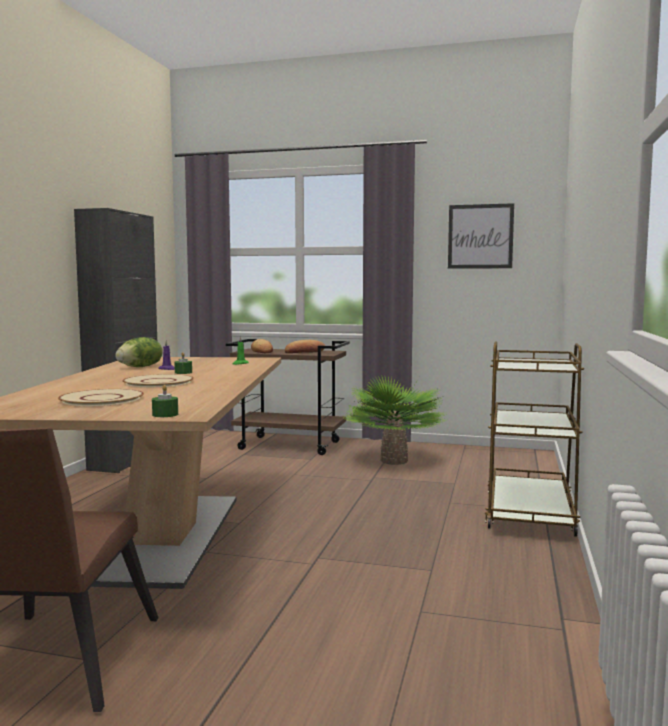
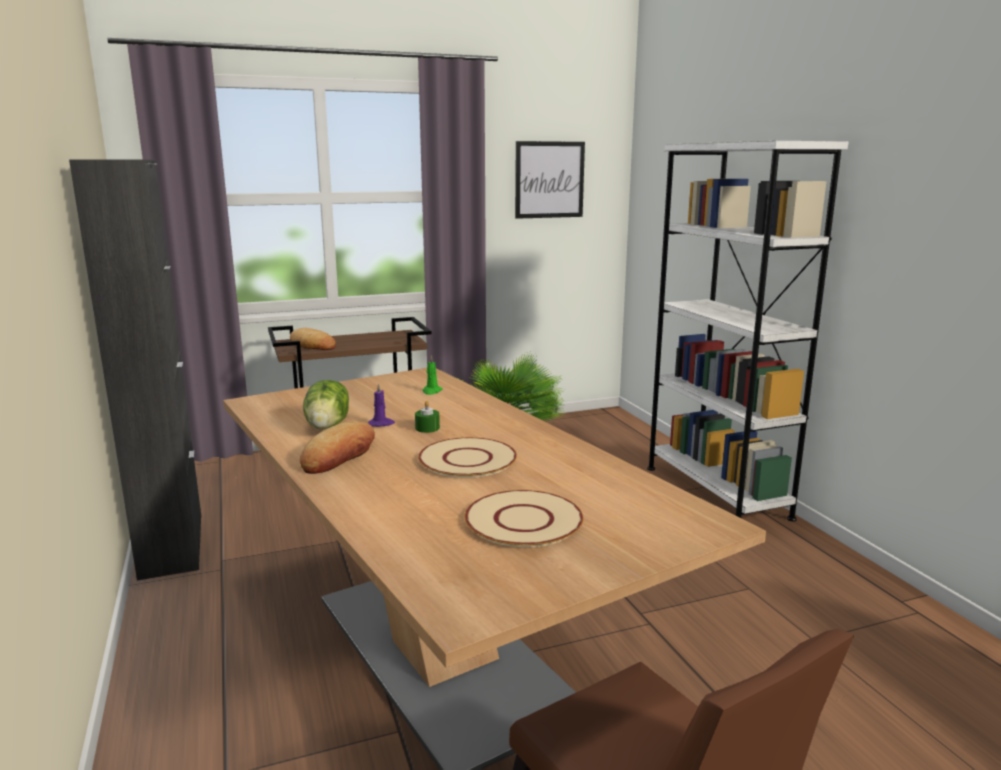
camera: 35 degrees left, 10 degrees up
green candle [152,385,178,417] -> none
bread [285,340,325,353] -> bread moved to [300,421,375,474]
brown cart [485,341,584,537] -> white bookcase [647,141,848,521]

